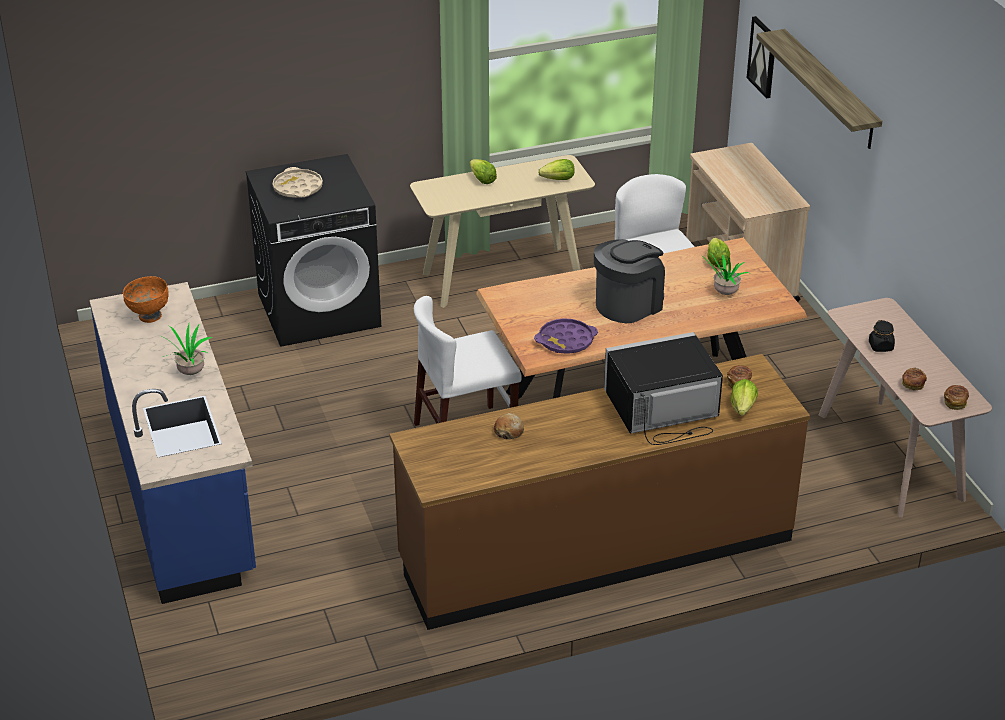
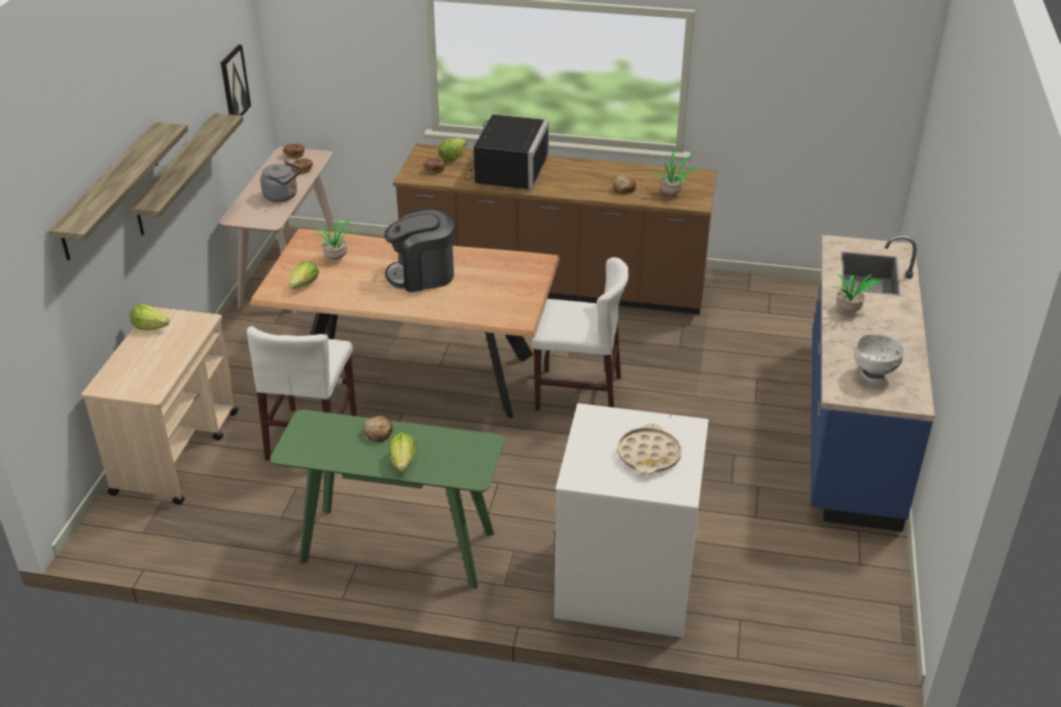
camera: 150 degrees left, 0 degrees up
orange bowl [123,276,169,323] -> white bowl [854,334,905,382]
black washing machine [246,154,381,347] -> white washing machine [554,403,709,637]
beige console table [410,155,595,308] -> green console table [270,410,505,589]
purple tray [534,318,598,354] -> none
lettuce [538,159,575,180] -> lettuce moved to [130,304,170,330]
black microwave [604,332,723,445] -> black microwave turned 90 degrees counterclockwise [464,114,549,190]
picture [747,16,775,99] -> picture moved to [221,45,251,116]
black jar [869,320,895,352] -> grey kettle [260,161,302,202]
none -> shelf [127,113,243,236]
none -> bread [363,416,393,442]
none -> potted plant [652,150,699,195]

